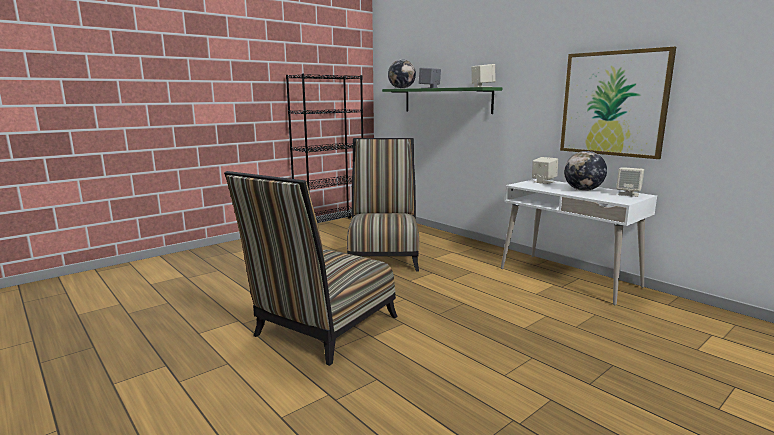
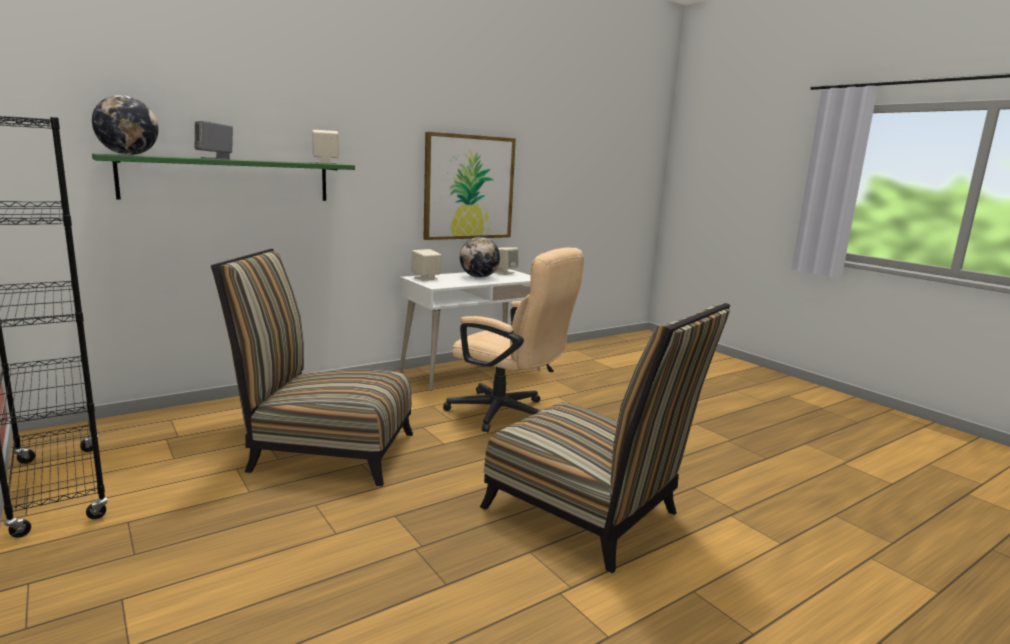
camera: 85 degrees left, 0 degrees up
none -> beige office chair [443,247,584,432]

